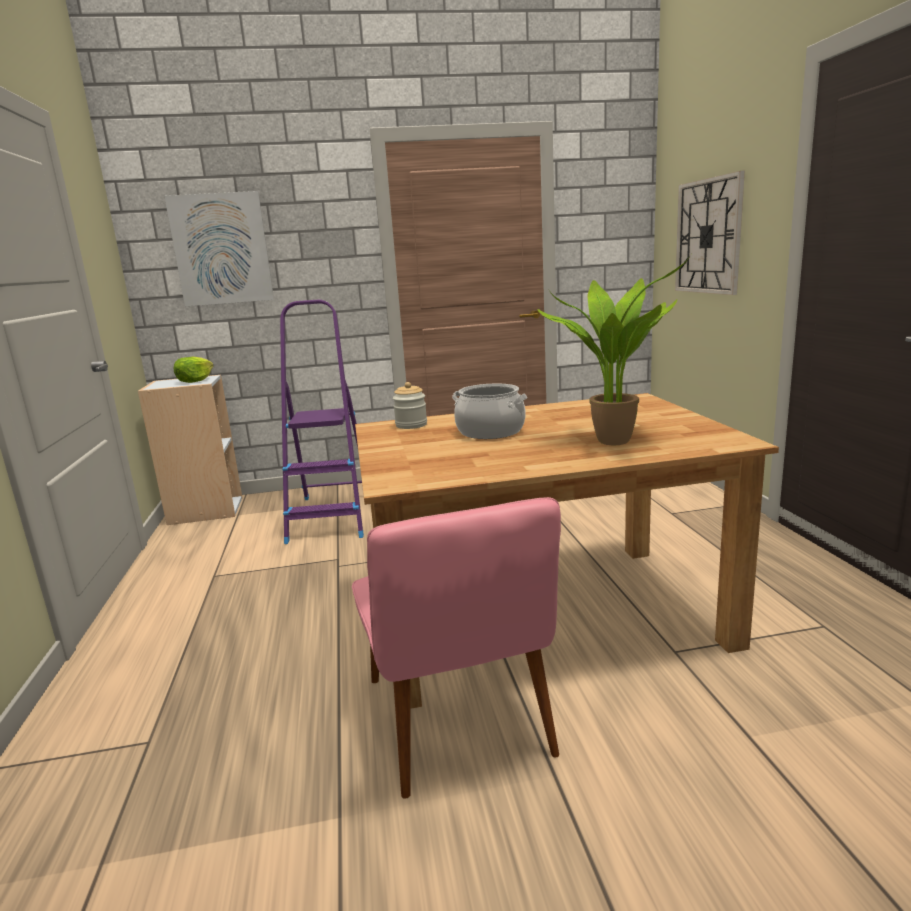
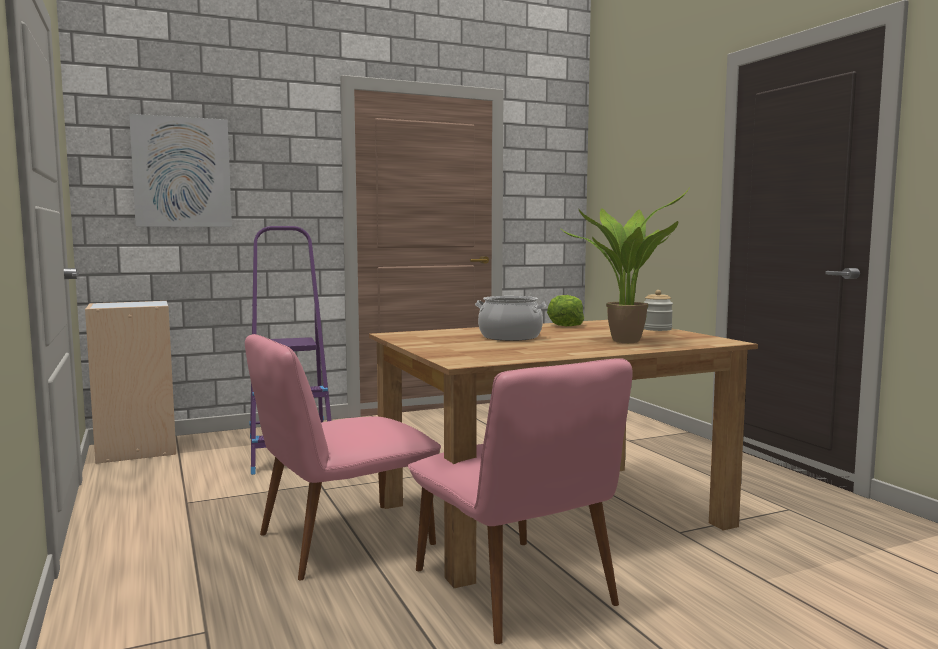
camera: 15 degrees left, 10 degrees down
lettuce [174,357,213,383] -> lettuce moved to [547,295,584,326]
jar [393,382,427,429] -> jar moved to [643,290,673,331]
wall clock [675,171,745,295] -> none
none -> pink chair [245,334,441,580]

